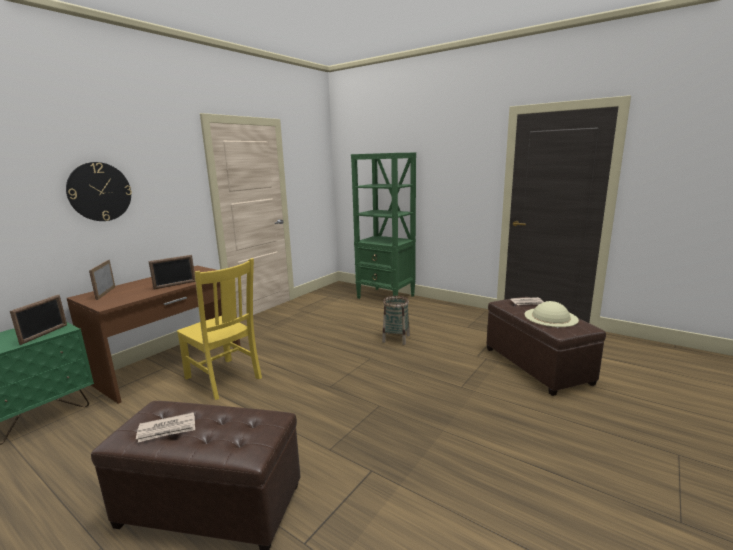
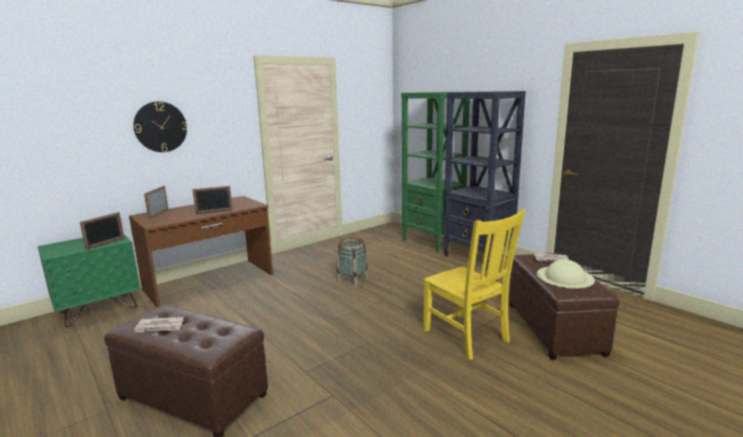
camera: 15 degrees right, 0 degrees up
yellow chair [177,258,262,400] -> yellow chair moved to [423,209,525,360]
basket [382,296,410,345] -> basket moved to [337,238,368,287]
none -> black bookcase [444,91,526,270]

